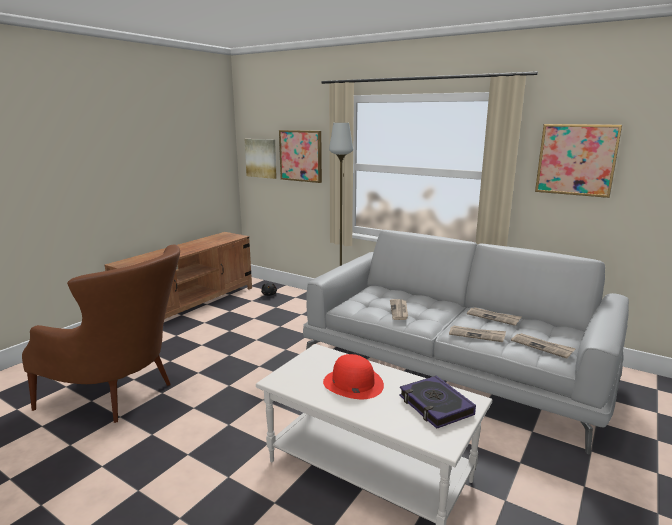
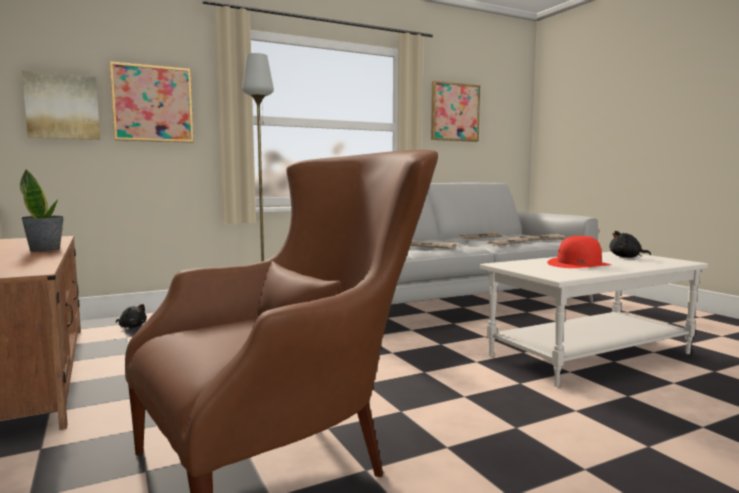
camera: 60 degrees left, 10 degrees down
book [399,376,476,429] -> black plush toy [609,231,651,258]
none -> potted plant [20,169,64,251]

